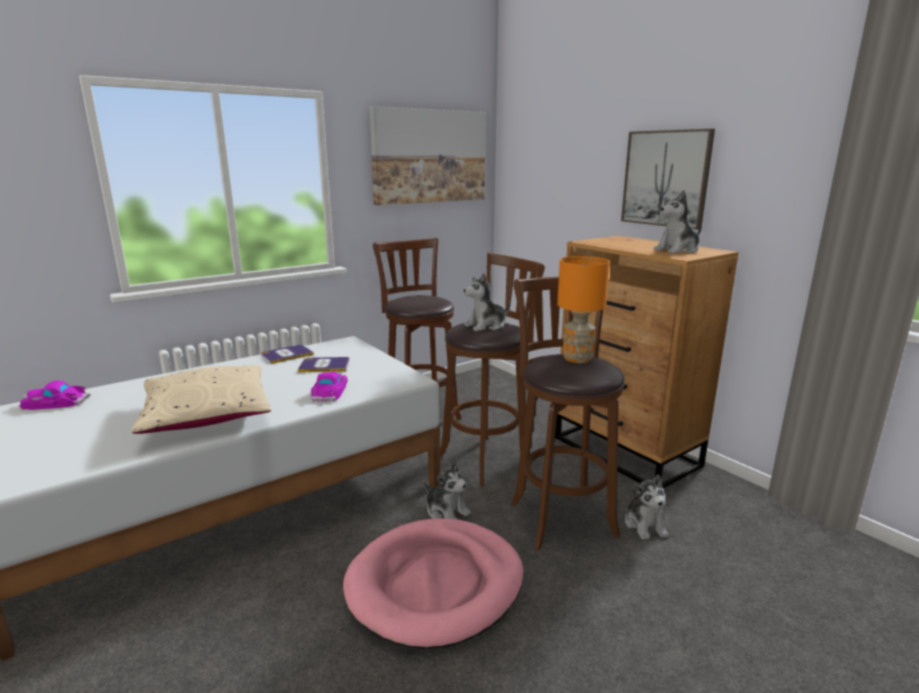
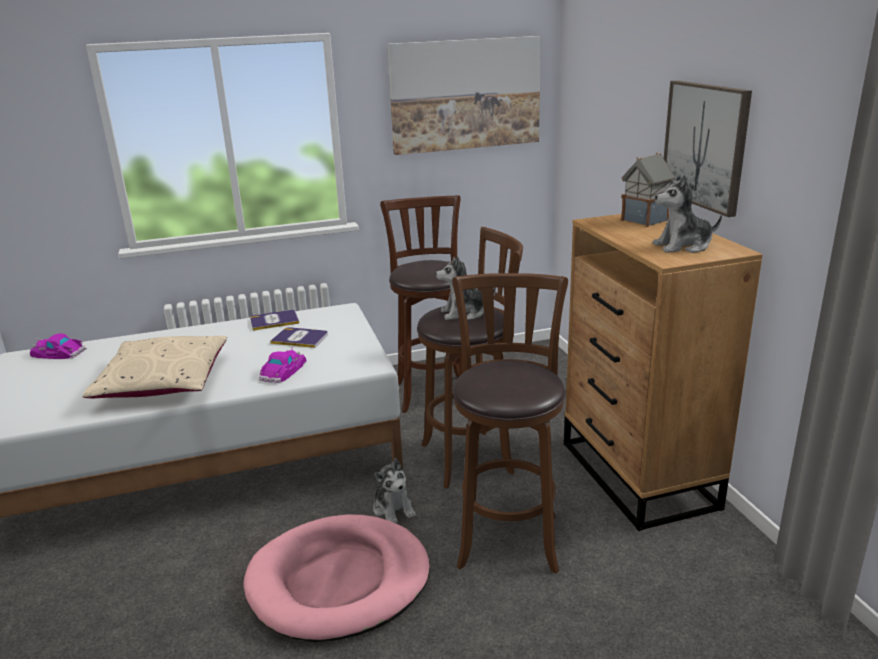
camera: 20 degrees right, 5 degrees up
orange table lamp [557,256,610,363] -> none
plush toy [625,474,668,540] -> none
none -> toy house [621,153,675,227]

